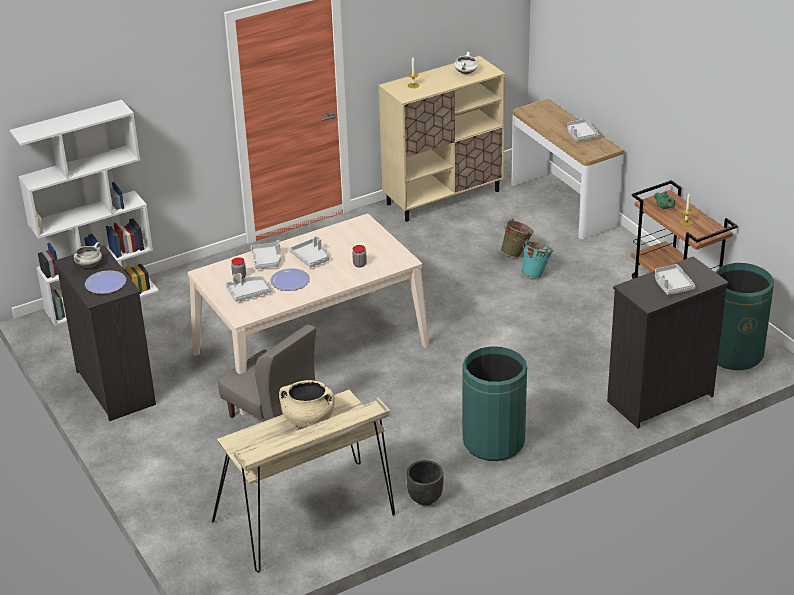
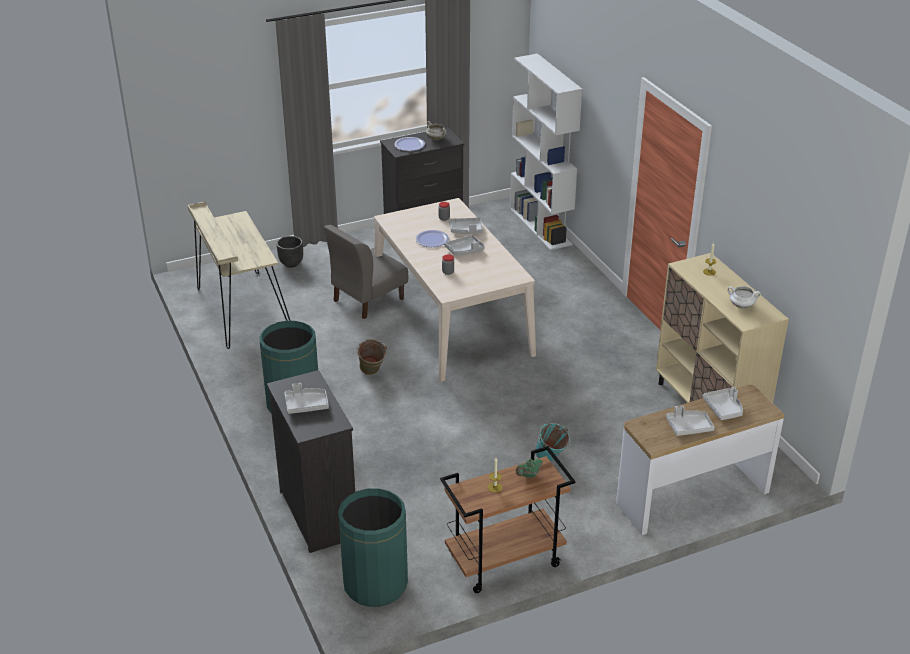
camera: 95 degrees right, 0 degrees up
grey tray [226,273,272,302] -> grey tray moved to [703,387,743,420]
beige cooking pot [279,380,335,428] -> none
black planter [406,460,444,506] -> black planter moved to [276,236,303,268]
green bucket [501,219,534,257] -> green bucket moved to [356,339,387,375]

